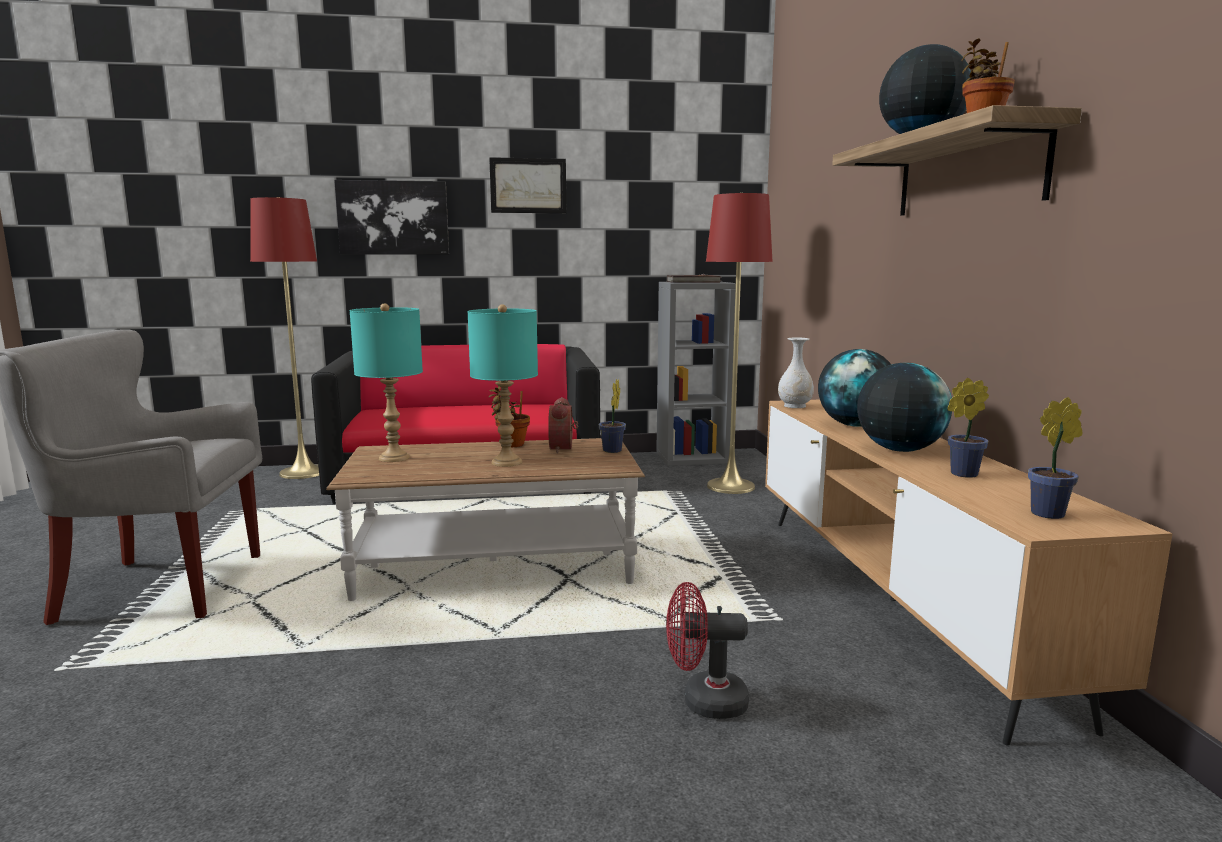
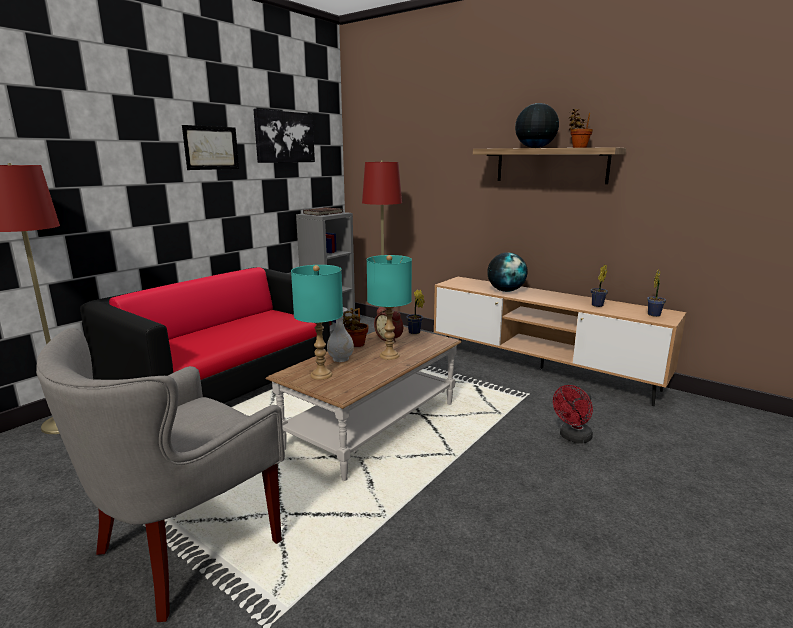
camera: 45 degrees left, 5 degrees up
picture [334,180,449,255] -> picture moved to [253,109,315,163]
white vase [778,337,814,408] -> white vase moved to [327,307,354,362]
globe [857,363,952,452] -> none

